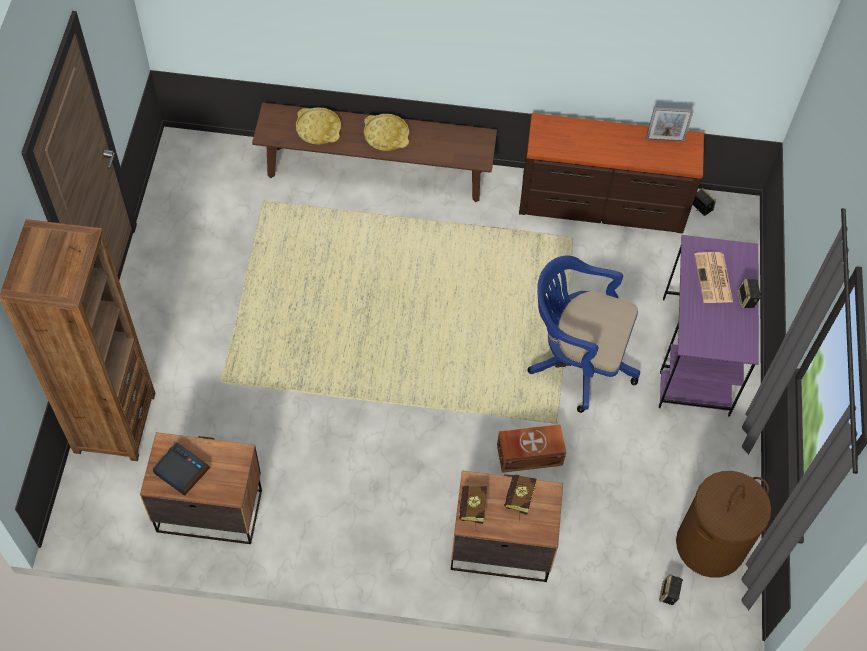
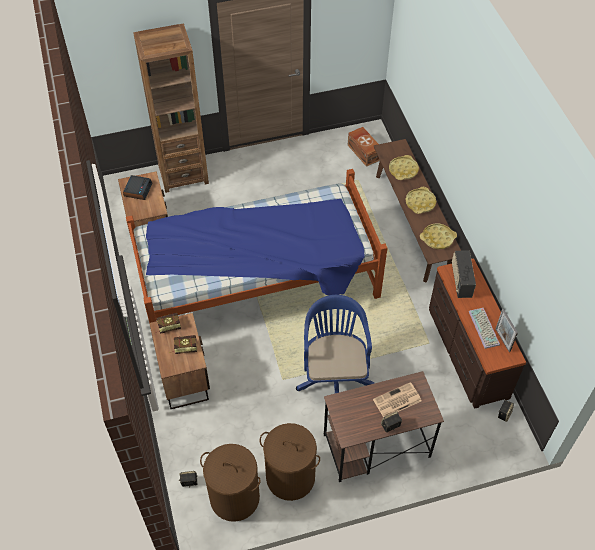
camera: 70 degrees right, 5 degrees down
brown storage box [497,424,566,473] -> brown storage box moved to [348,127,380,167]
purple desk [659,235,759,417] -> brown desk [324,371,444,482]
none -> bed [126,169,387,323]
none -> brown laundry basket [260,423,320,501]
none -> yellow tray [420,223,457,249]
none -> radio [452,250,476,298]
none -> keyboard [469,308,500,349]

